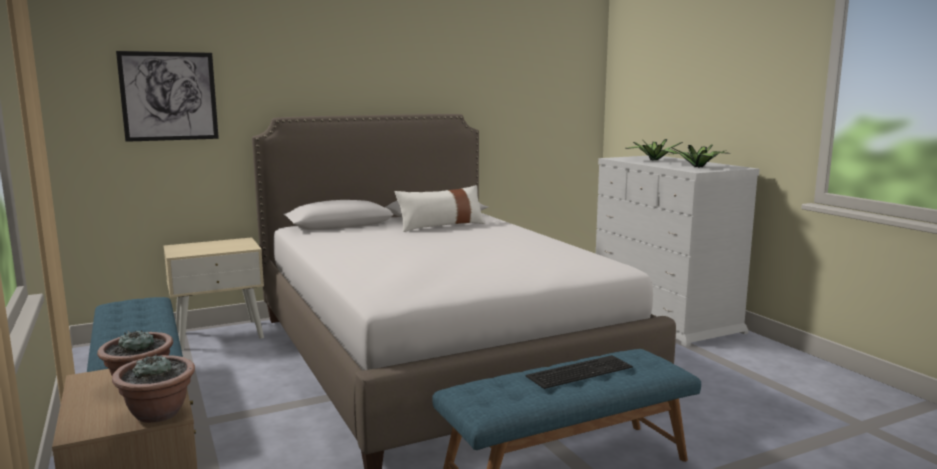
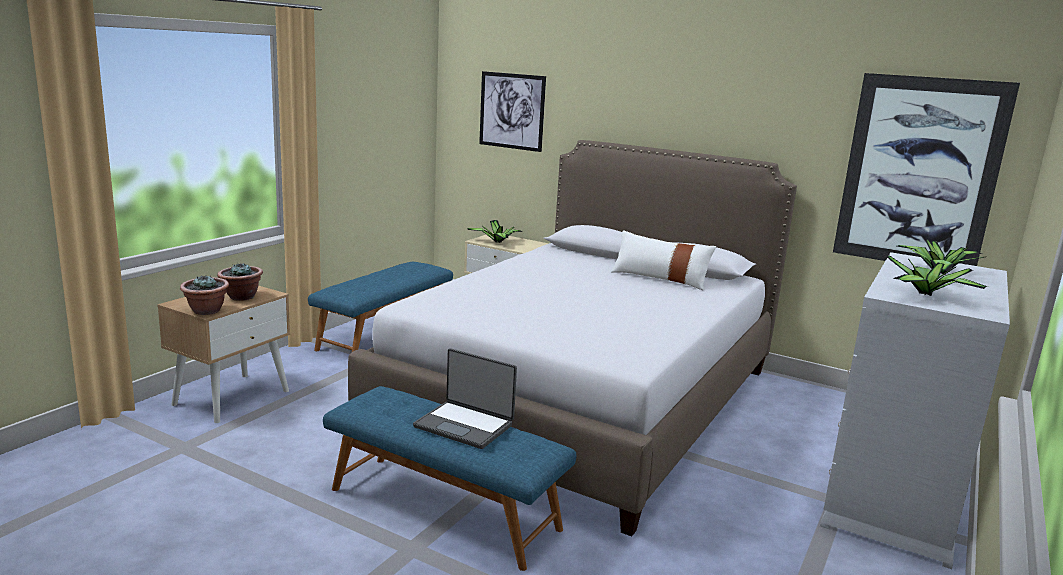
camera: 55 degrees right, 5 degrees up
keyboard [526,355,633,389] -> laptop [413,348,517,449]
none -> potted plant [467,220,523,243]
none -> picture [833,73,1020,266]

